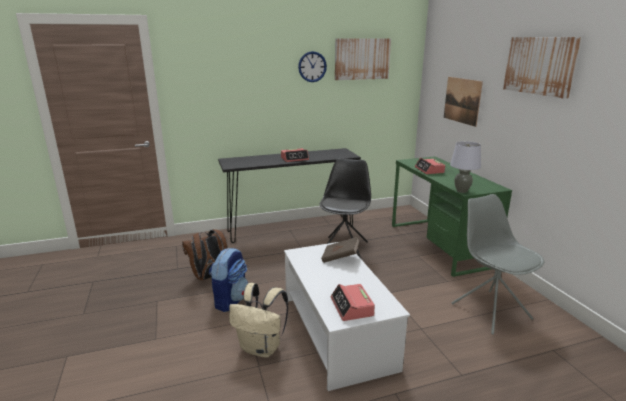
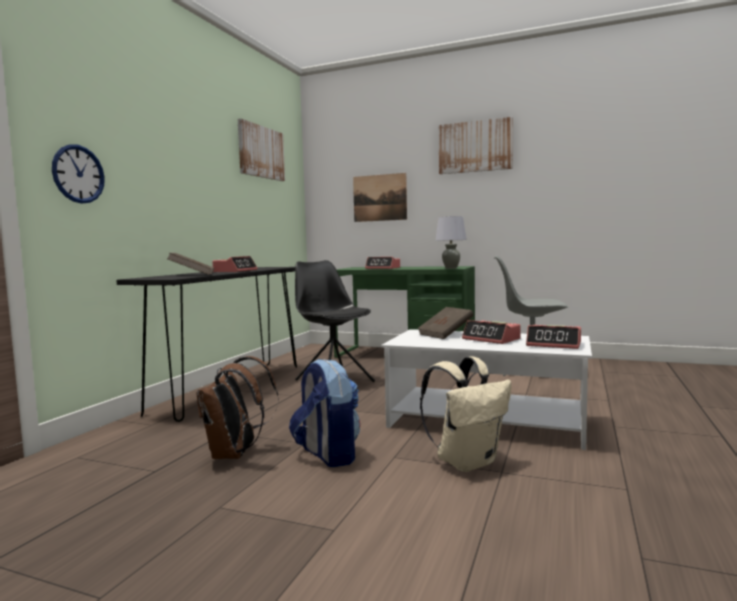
camera: 50 degrees left, 15 degrees down
wall clock [298,51,327,82] -> wall clock moved to [52,144,105,204]
none -> brown book [168,253,214,275]
none -> alarm clock [462,320,521,344]

